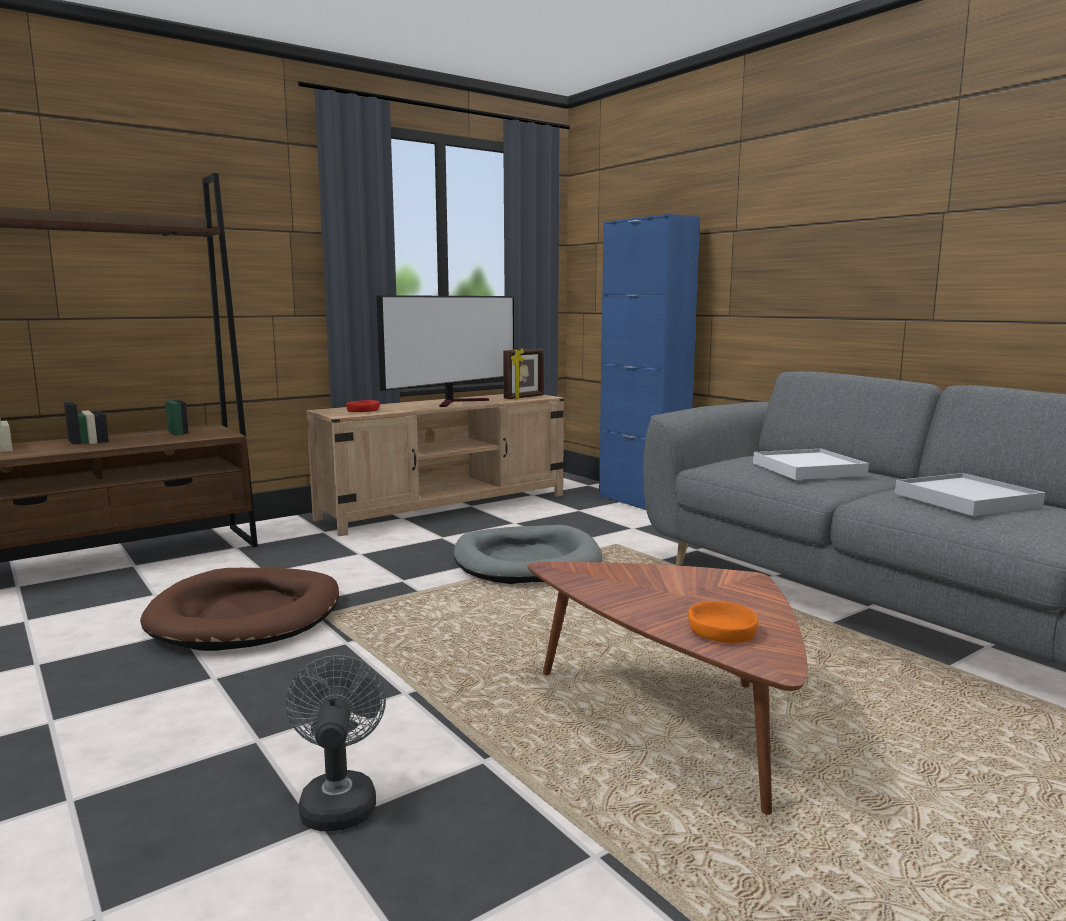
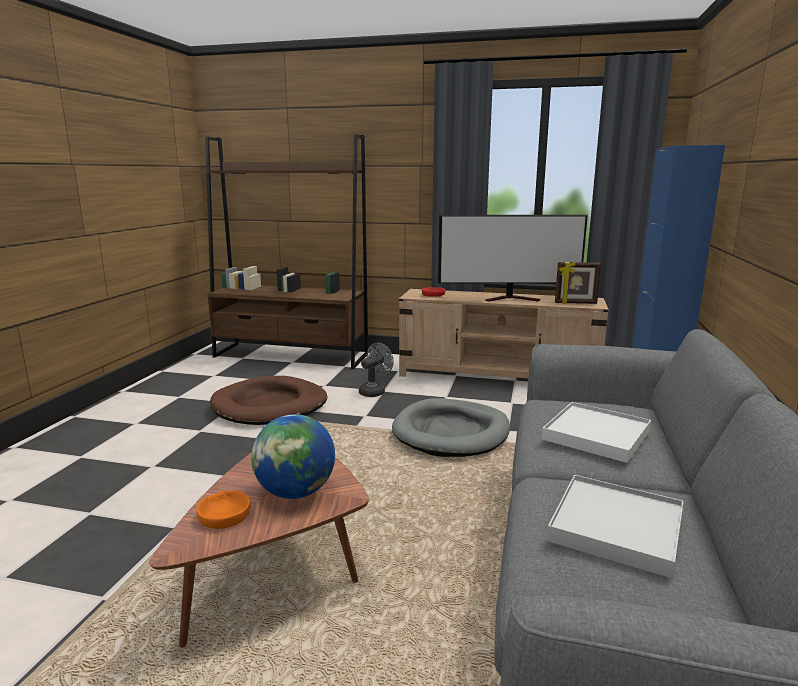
camera: 50 degrees right, 5 degrees up
grey fan [286,655,386,831] -> grey fan moved to [359,343,394,397]
none -> globe [251,414,335,499]

